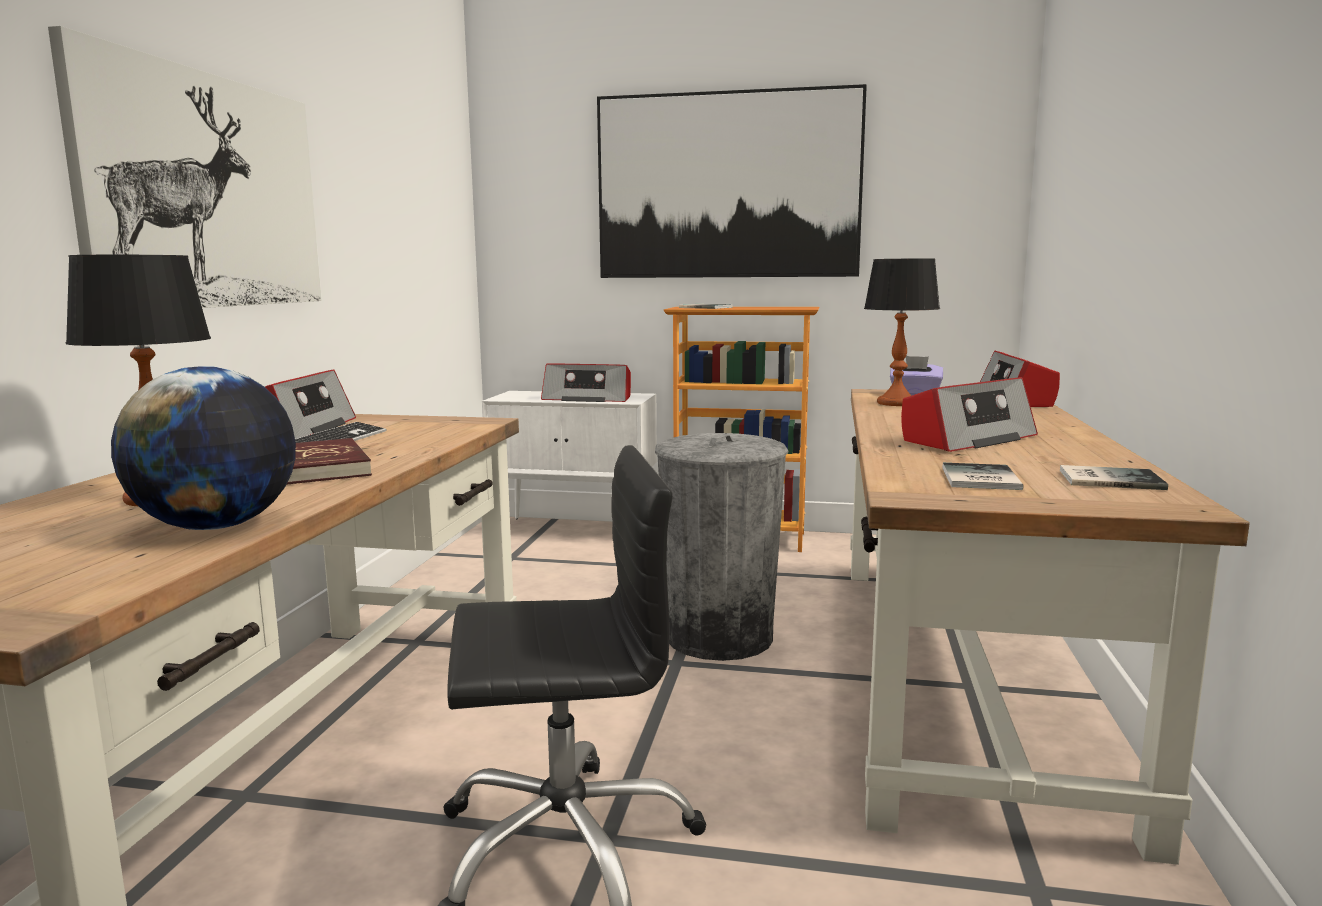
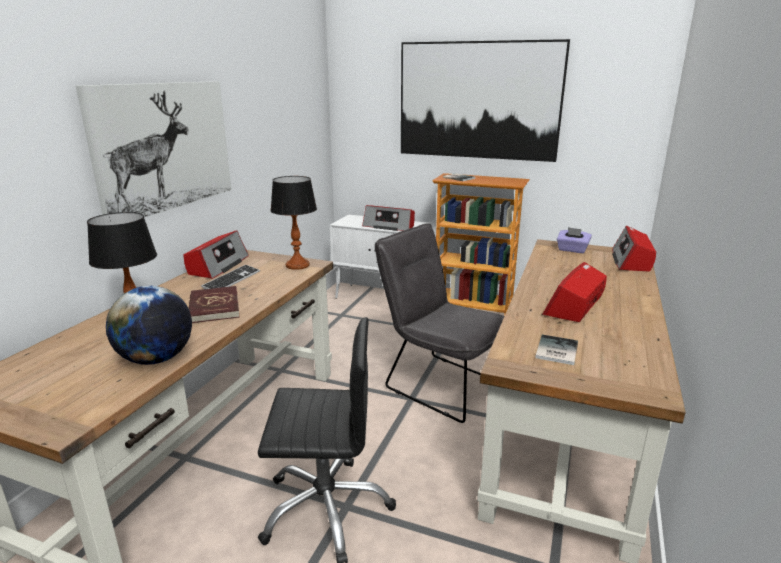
camera: 10 degrees right, 10 degrees up
grey trash can [655,433,788,661] -> grey chair [375,223,504,423]
table lamp [864,258,940,406] -> table lamp moved to [270,176,317,270]
radio [901,377,1038,452] -> radio turned 150 degrees clockwise [542,262,607,322]
book [1060,465,1168,490] -> none

